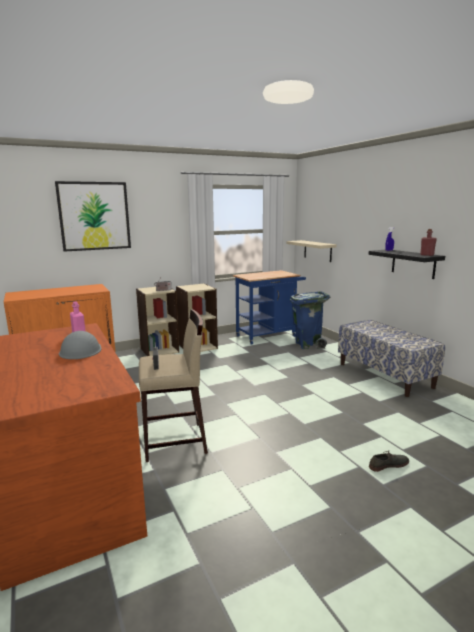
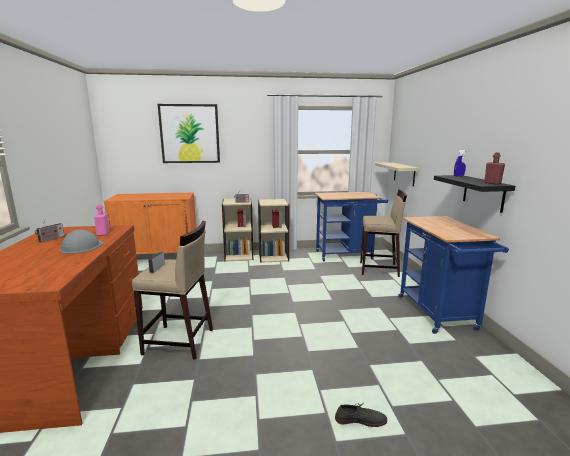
camera: 20 degrees right, 0 degrees up
blue trash can [290,291,330,349] -> beige stool [360,189,407,277]
bench [338,320,445,397] -> blue cart [398,216,509,334]
none -> radio [35,220,64,242]

